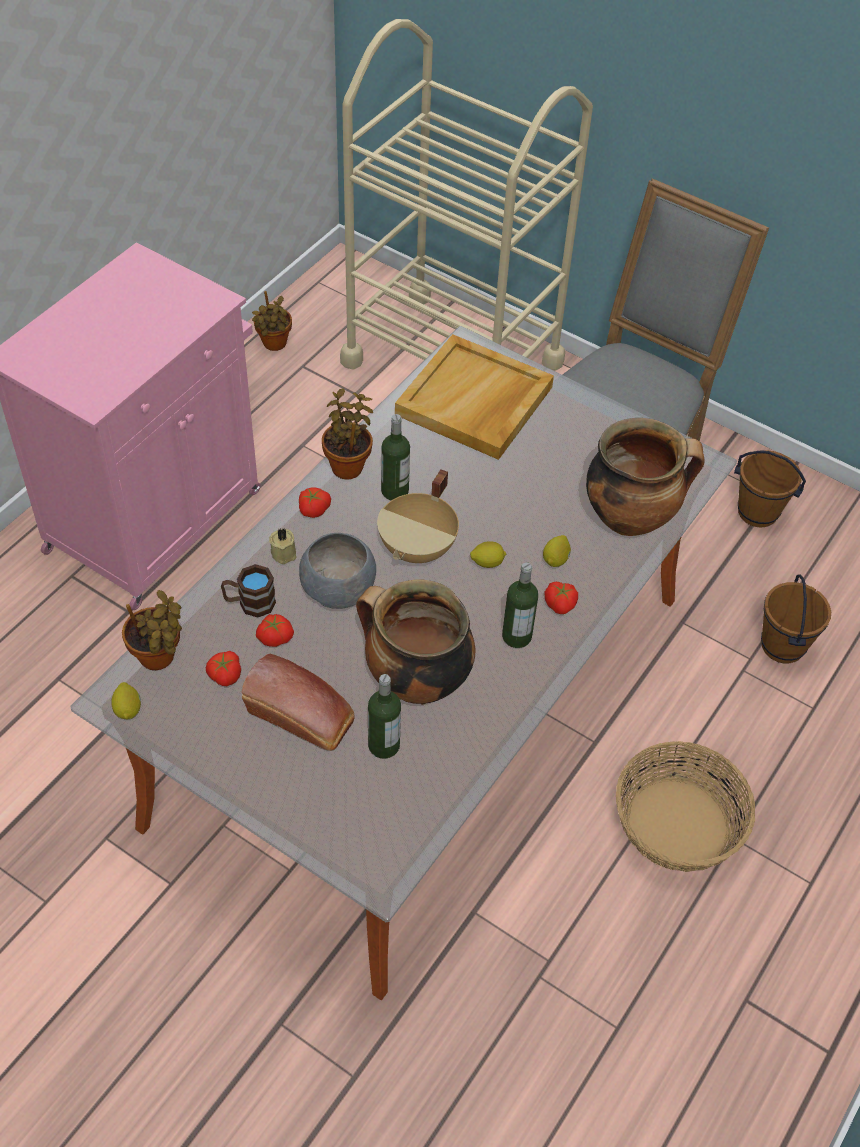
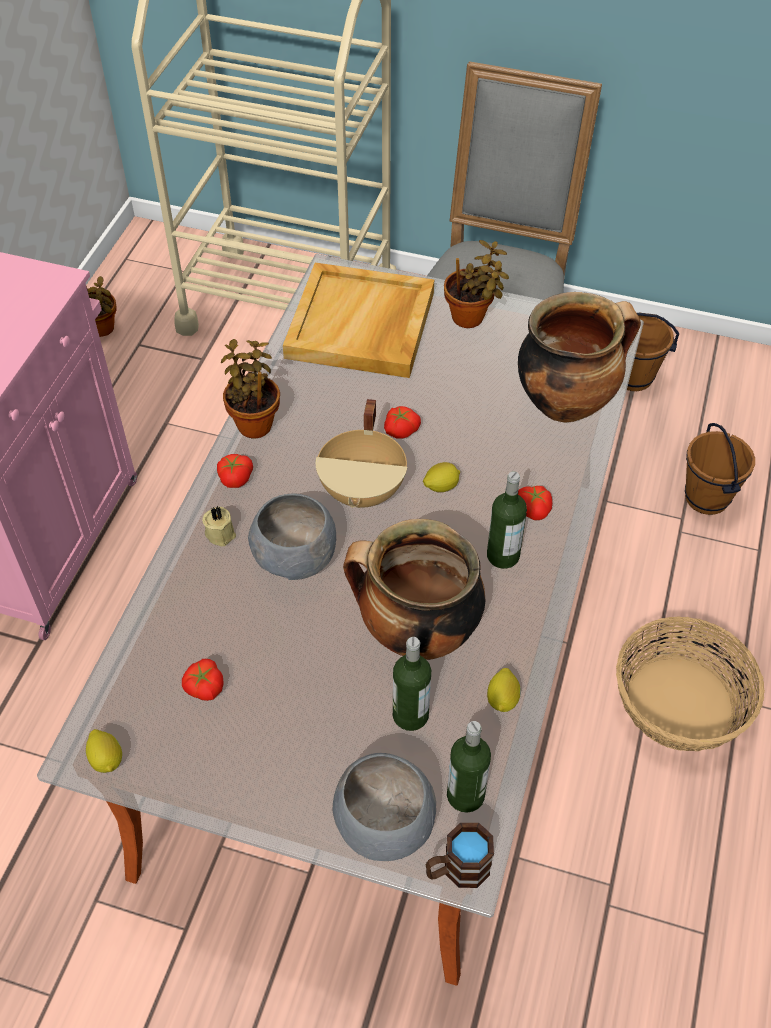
camera: 15 degrees left, 0 degrees up
potted plant [122,590,182,670] -> potted plant moved to [444,240,509,328]
brown mug [221,564,276,617] -> brown mug moved to [426,823,494,888]
bread [242,654,355,751] -> none
tomato [256,614,294,647] -> tomato moved to [384,406,421,439]
bottle [381,414,410,501] -> bottle moved to [447,721,491,812]
lemon [543,535,571,567] -> lemon moved to [487,668,521,712]
none -> grey bowl [333,753,436,861]

